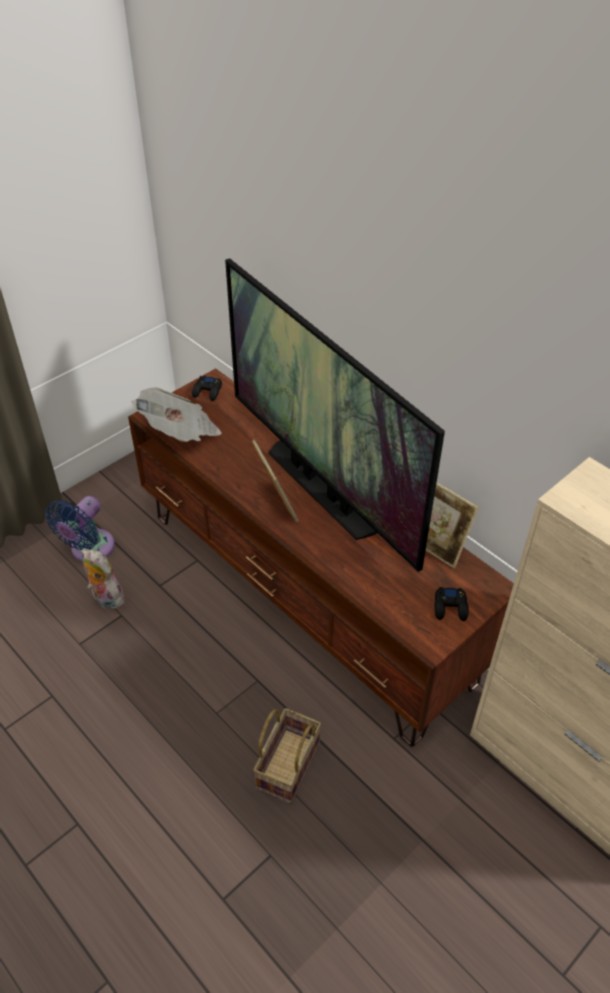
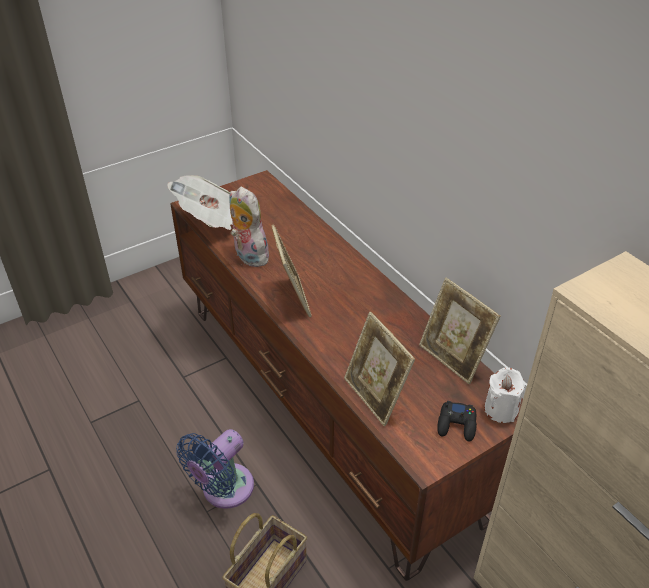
camera: 10 degrees right, 5 degrees down
blue fan [45,496,115,562] -> blue fan moved to [176,429,254,509]
plush toy [82,549,124,609] -> plush toy moved to [229,187,271,267]
black game controller [192,376,222,401] -> none
television [225,258,445,572] -> none
none -> picture frame [344,312,415,426]
none -> white candle [484,367,525,423]

